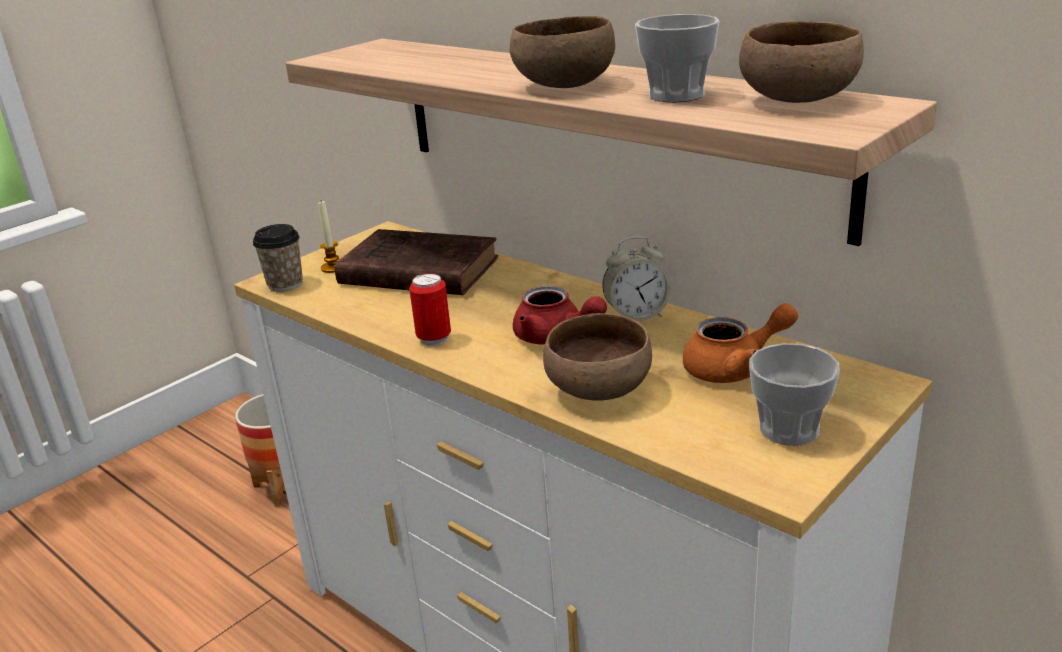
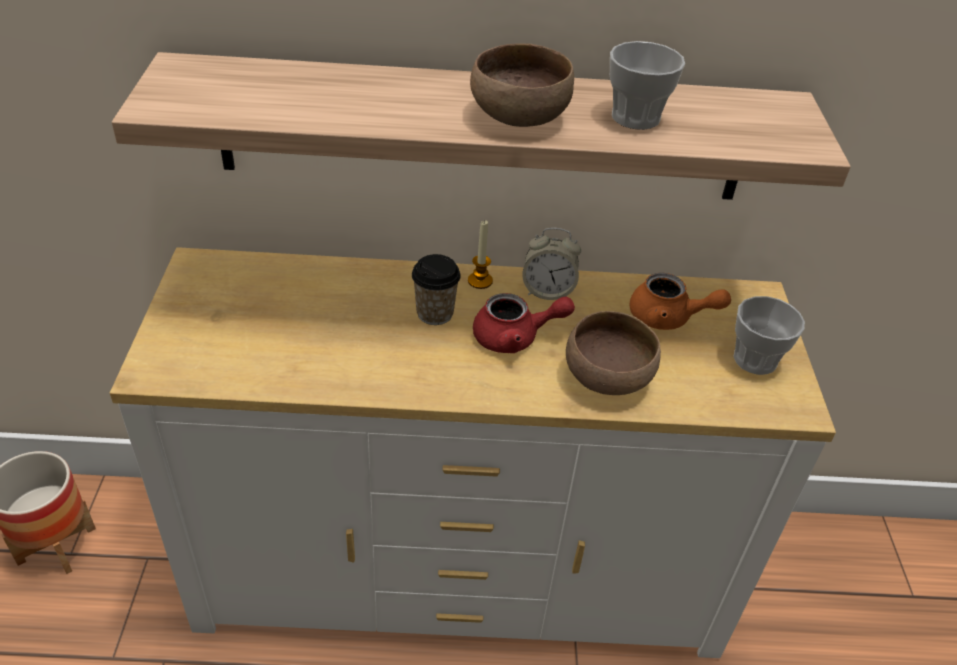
camera: 45 degrees left, 15 degrees up
cup [253,224,303,292] -> cup moved to [412,254,461,325]
candle [318,201,339,273] -> candle moved to [468,220,493,289]
brown book [335,229,498,295] -> none
can [409,273,451,346] -> none
alarm clock [602,236,671,321] -> alarm clock turned 60 degrees clockwise [523,228,581,300]
orange teapot [683,303,798,383] -> orange teapot turned 75 degrees clockwise [630,273,731,330]
brown bowl [739,21,864,103] -> none

